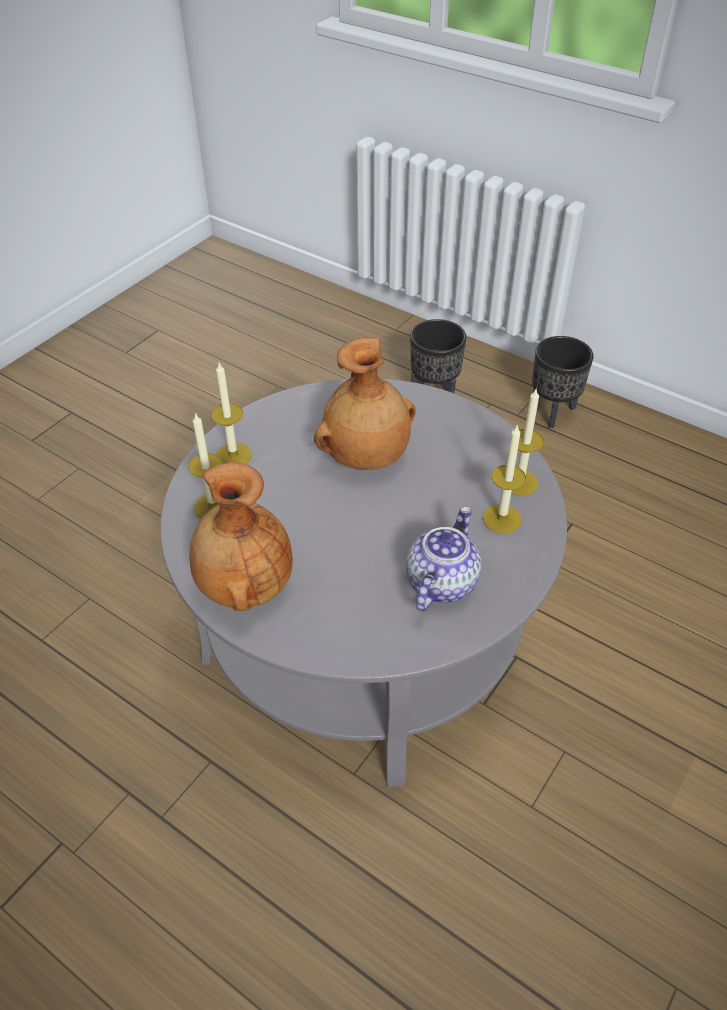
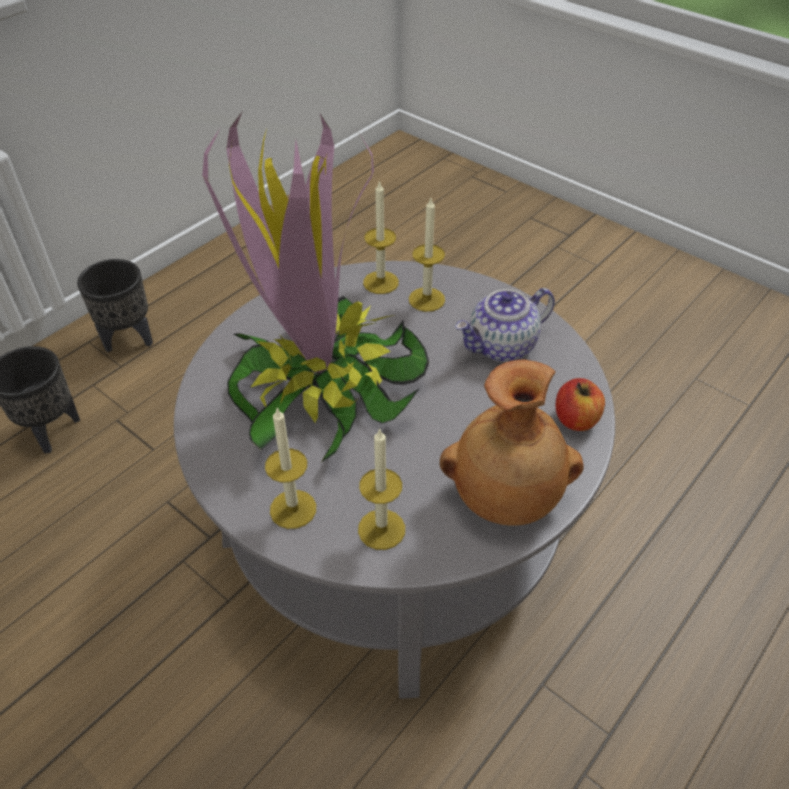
camera: 85 degrees left, 0 degrees up
brown vase [314,337,416,470] -> potted plant [202,112,429,463]
teapot [406,506,481,612] -> teapot turned 60 degrees counterclockwise [455,288,555,362]
none -> apple [556,378,605,431]

